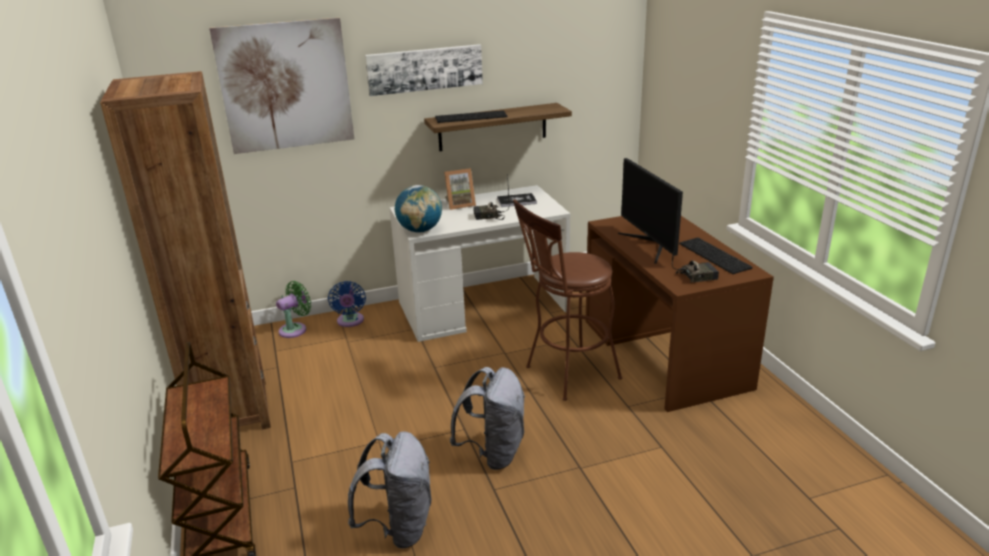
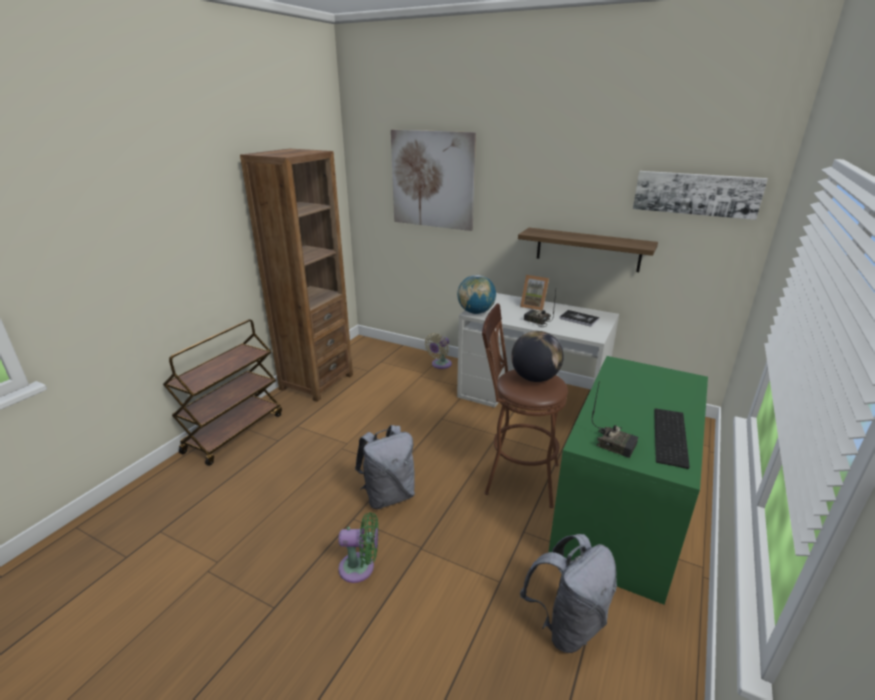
camera: 45 degrees right, 0 degrees up
green fan [276,281,311,338] -> green fan moved to [338,512,379,583]
blue fan [328,281,366,327] -> beige fan [425,333,452,369]
grey backpack [348,431,432,549] -> grey backpack moved to [520,534,617,653]
picture [365,44,483,96] -> picture moved to [633,171,768,220]
keyboard [435,110,508,123] -> none
brown desk [585,216,774,412] -> green desk [549,356,708,605]
monitor [618,158,683,264] -> none
none -> globe [511,331,564,382]

